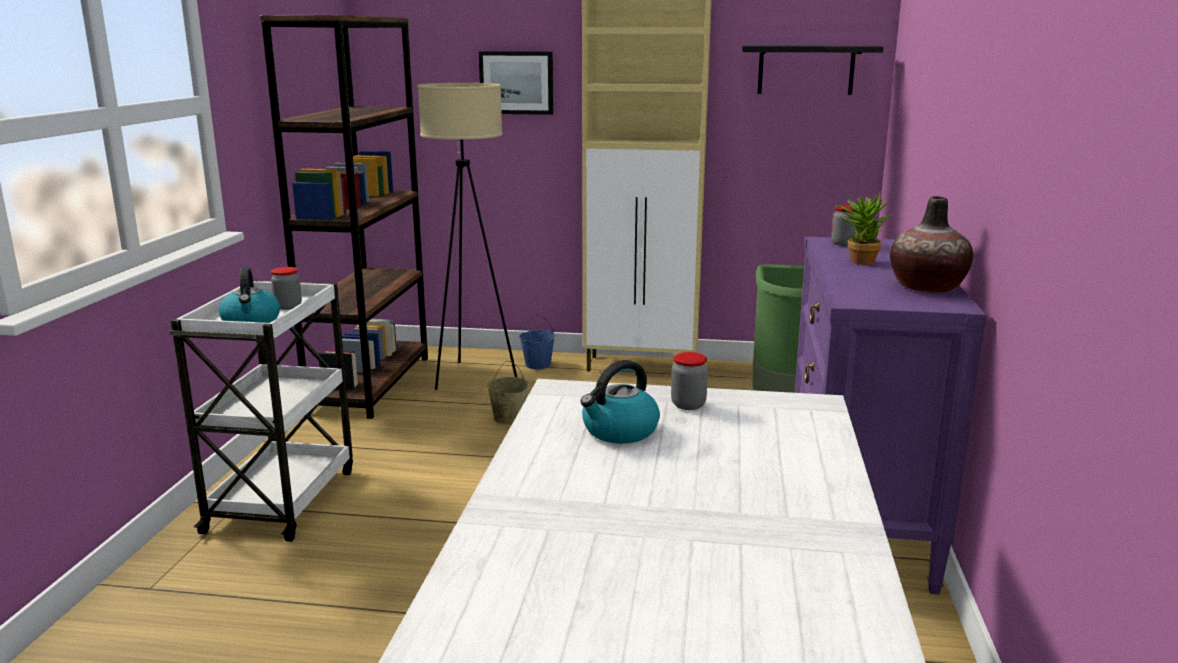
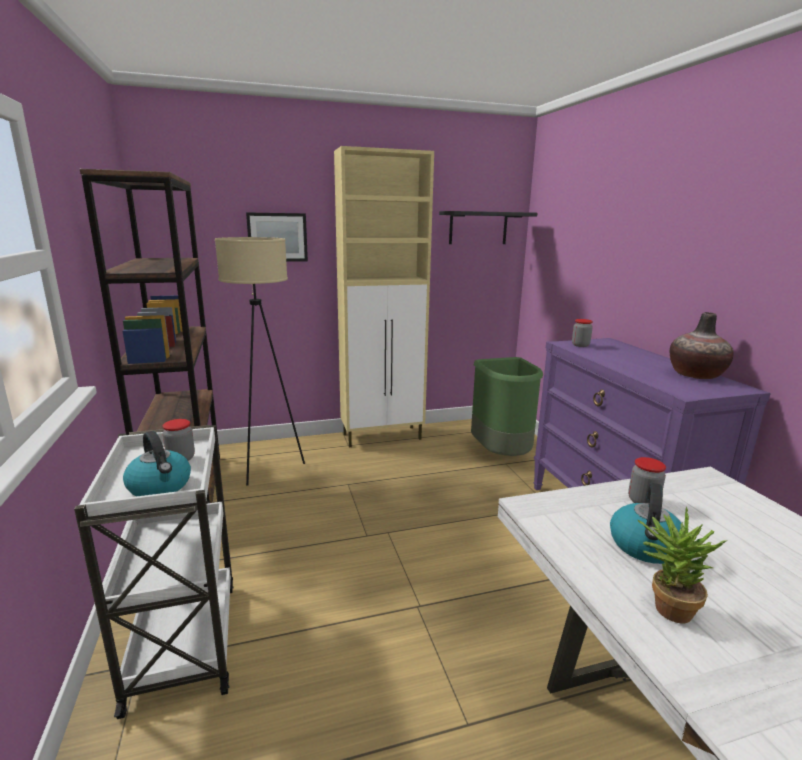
camera: 25 degrees left, 0 degrees up
beige bucket [487,361,529,424] -> none
blue bucket [520,315,555,370] -> none
potted plant [836,192,891,265] -> potted plant moved to [637,507,728,623]

